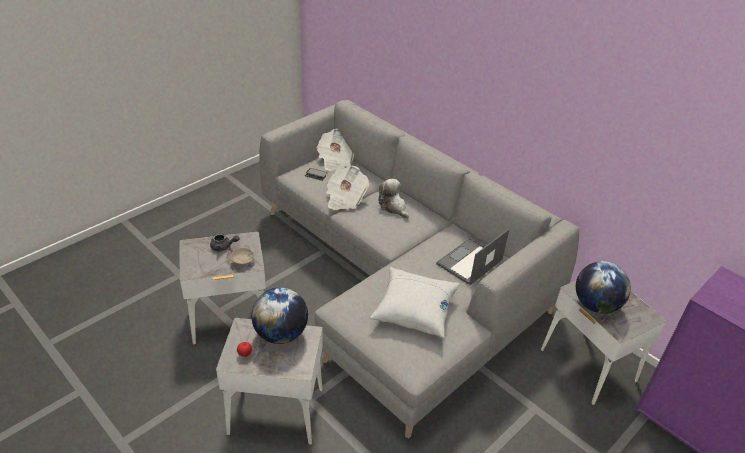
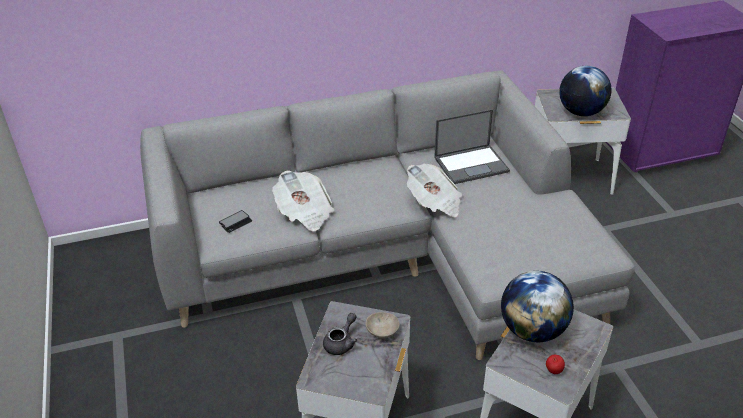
camera: 60 degrees left, 0 degrees up
newspaper [317,129,354,171] -> newspaper moved to [407,164,462,217]
grey pillow [370,267,459,338] -> none
plush toy [378,179,409,218] -> none
laptop [436,229,509,285] -> laptop turned 90 degrees counterclockwise [434,109,510,184]

